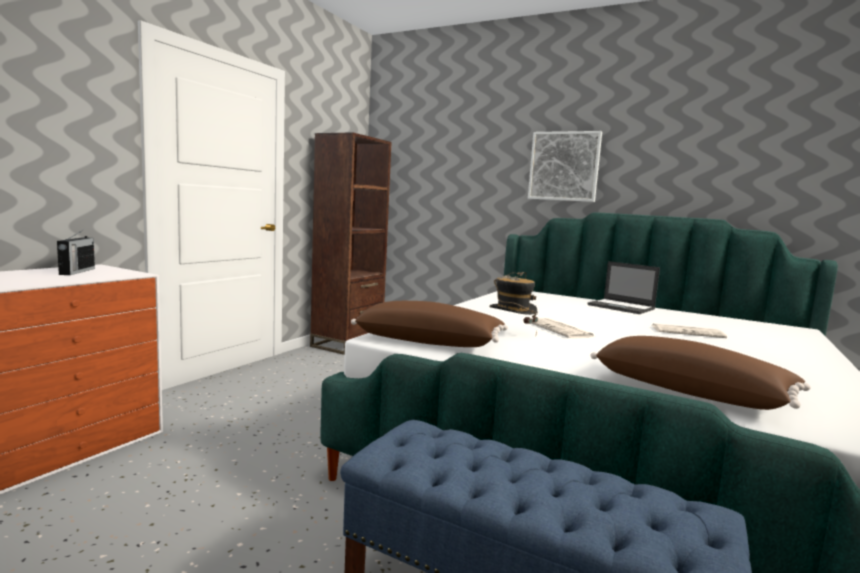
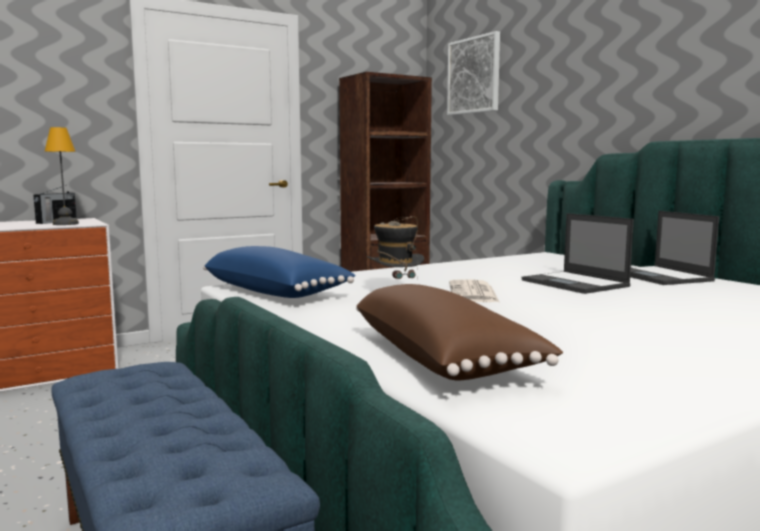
camera: 30 degrees right, 0 degrees up
brown pillow [351,301,508,347] -> blue pillow [203,246,356,298]
picture [528,131,602,202] -> picture moved to [447,31,500,115]
newspaper [652,323,727,338] -> none
none -> table lamp [45,127,79,225]
none -> laptop [522,213,634,294]

